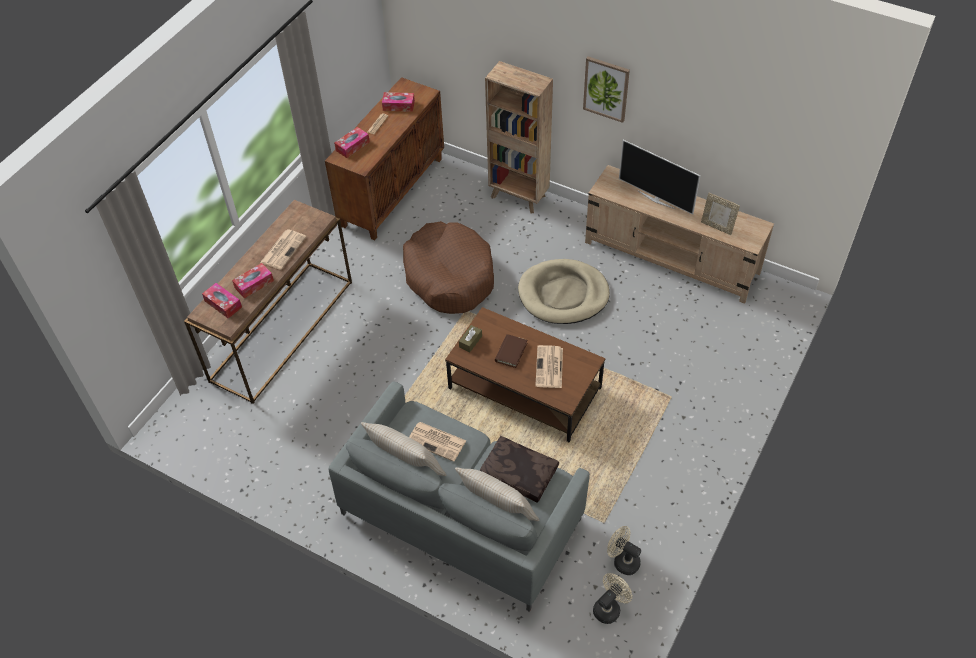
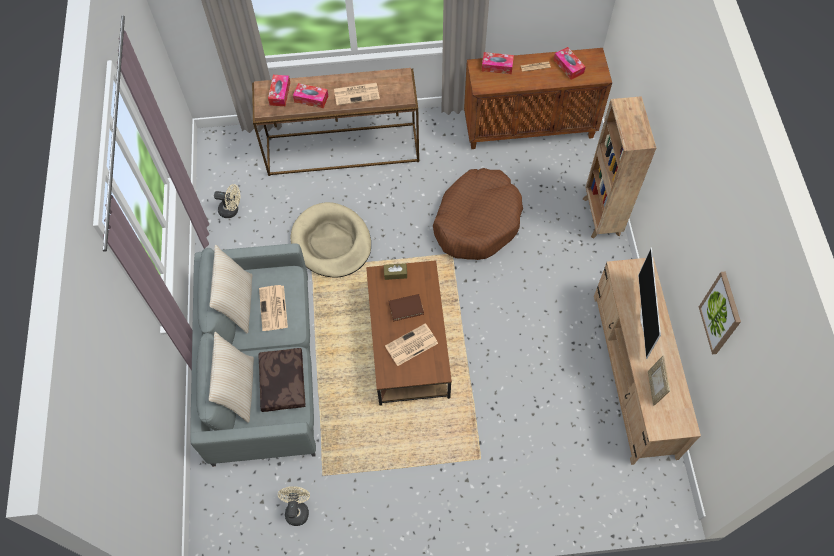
camera: 55 degrees right, 10 degrees up
beige dog bed [518,259,610,324] -> beige dog bed moved to [291,202,371,278]
picture [583,57,630,123] -> picture moved to [699,271,741,354]
beige fan [593,573,632,624] -> beige fan moved to [214,184,240,218]

